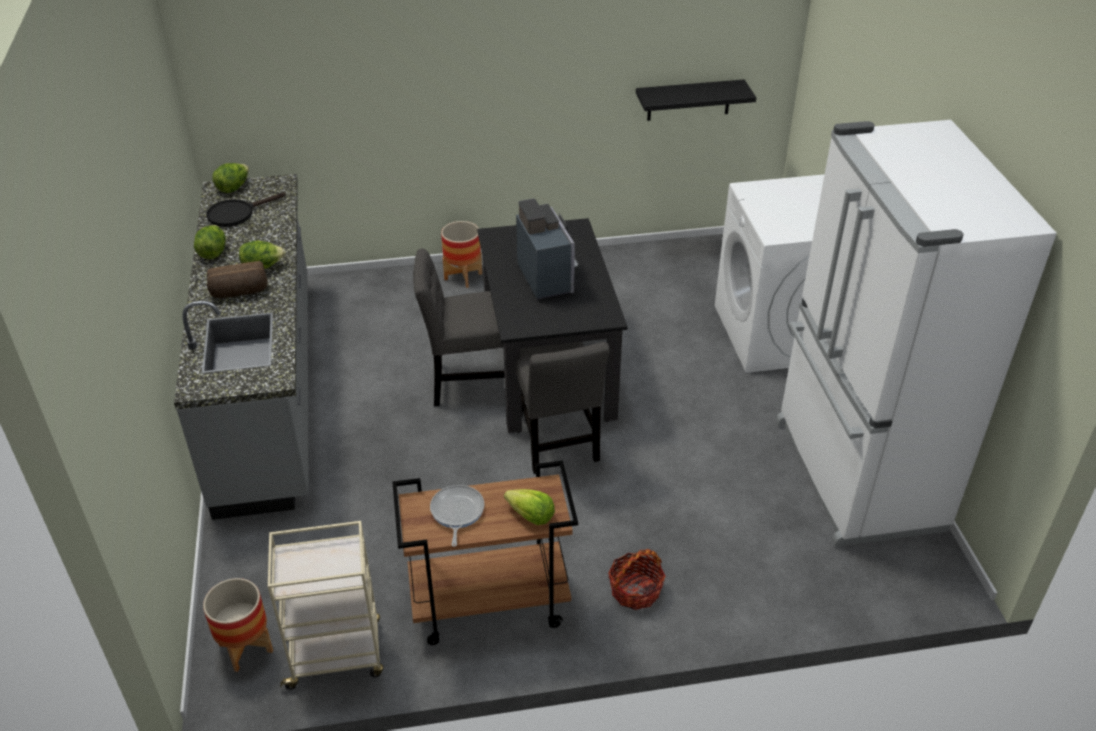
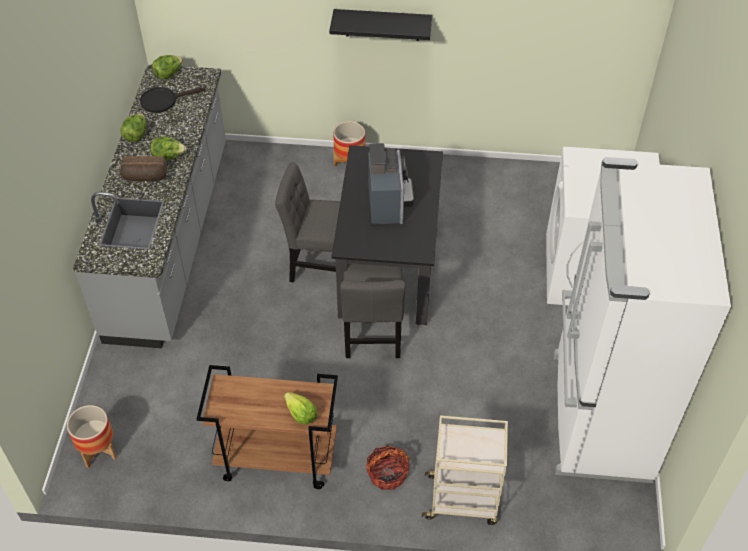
camera: 15 degrees right, 10 degrees up
beige cart [268,521,384,690] -> beige cart moved to [422,415,508,525]
frying pan [430,485,484,547] -> none
black shelf [636,79,756,121] -> black shelf moved to [329,9,432,41]

